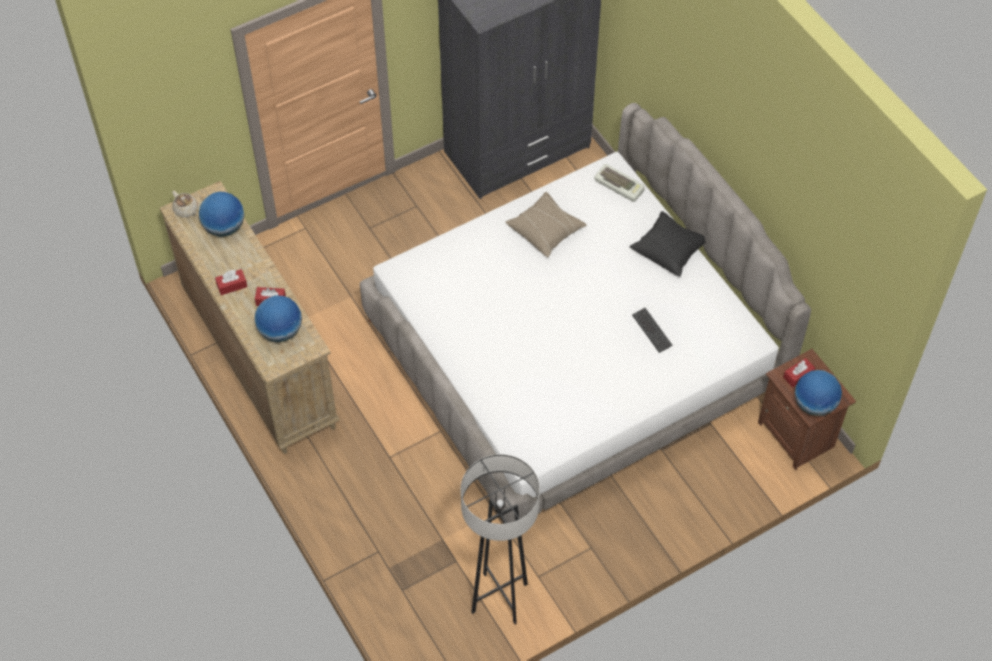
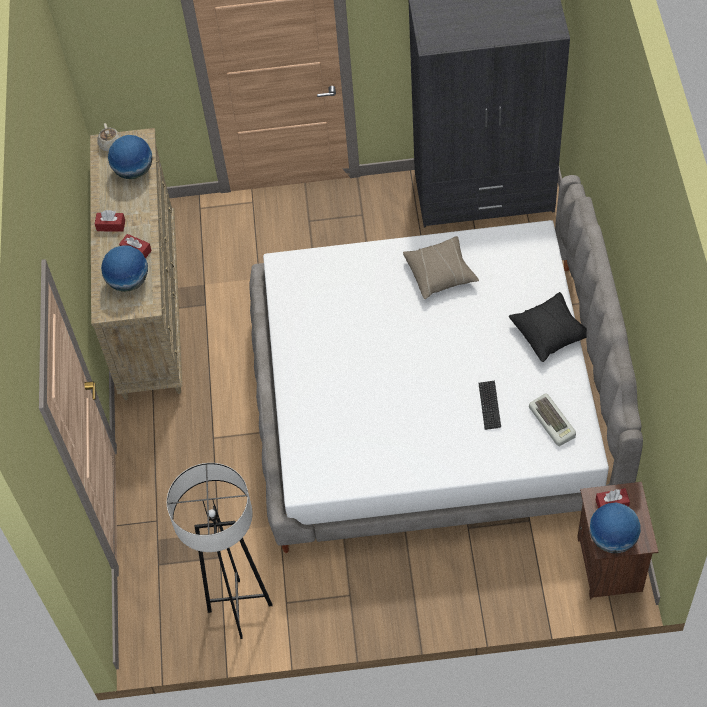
camera: 30 degrees right, 0 degrees up
keyboard [594,164,645,202] -> keyboard moved to [529,393,576,446]

